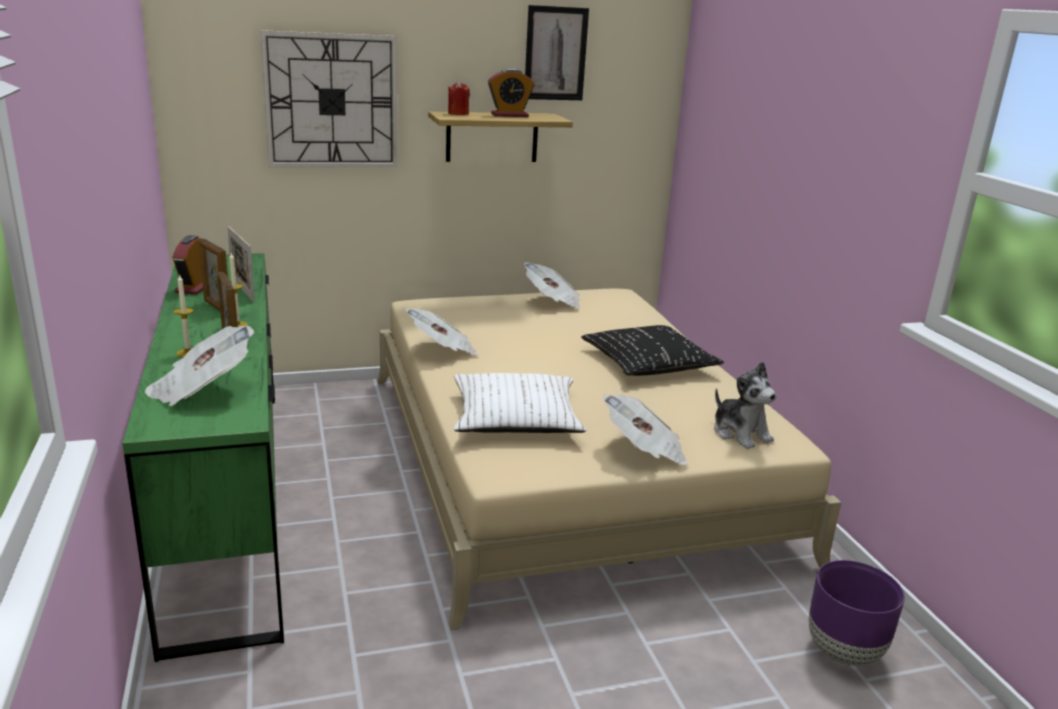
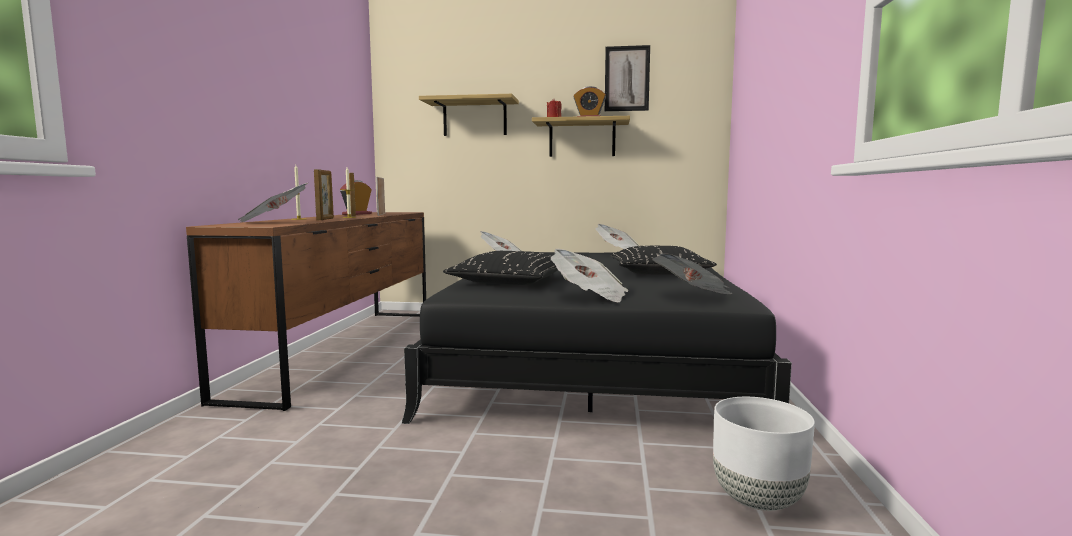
camera: 25 degrees right, 15 degrees down
green dresser [122,253,284,662] -> brown dresser [186,212,426,411]
wall clock [260,30,397,167] -> shelf [419,94,519,136]
beige bed [377,289,841,630] -> black bed [402,252,792,424]
white pillow [454,373,586,433] -> black pillow [443,251,558,285]
plush toy [714,362,776,449] -> newspaper [652,253,733,294]
purple planter [809,560,905,666] -> white planter [713,397,815,511]

